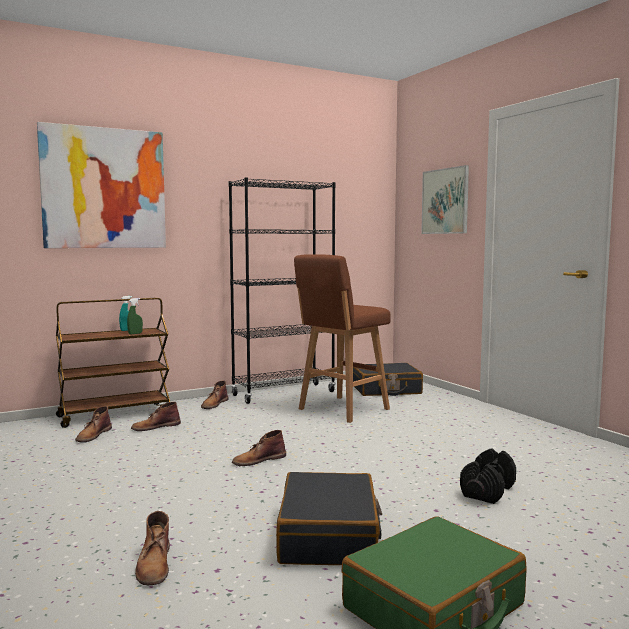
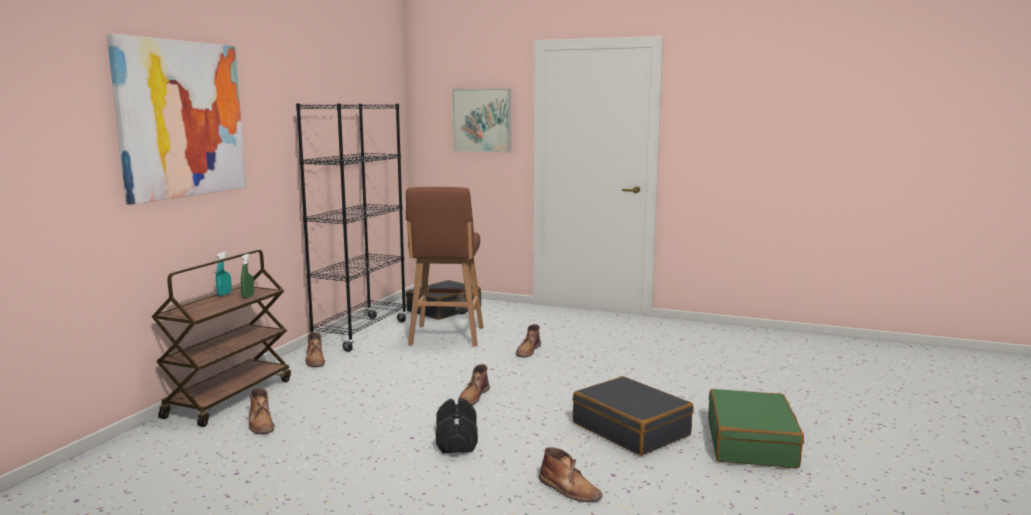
camera: 40 degrees left, 5 degrees up
brown boot [131,402,181,431] -> brown boot moved to [516,324,541,357]
black dumbbell [460,449,516,504] -> black dumbbell moved to [436,398,478,453]

